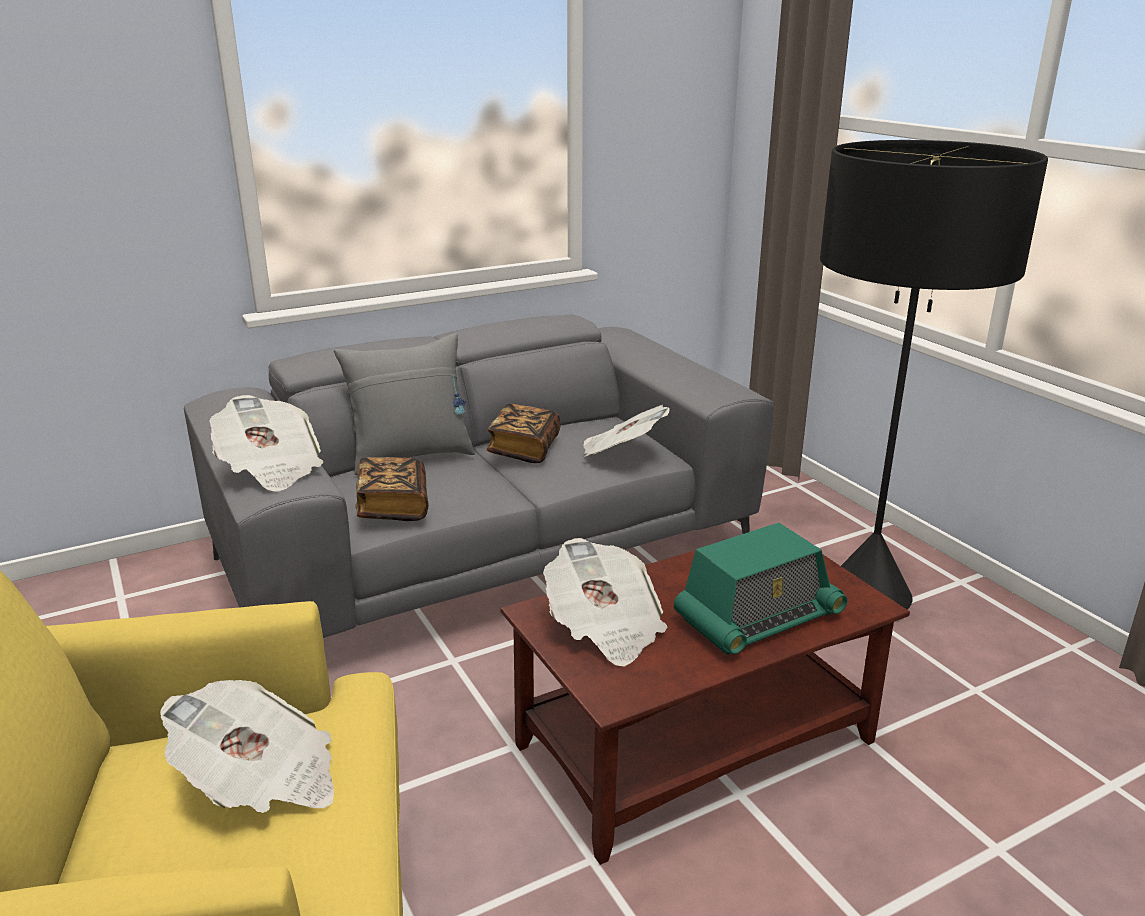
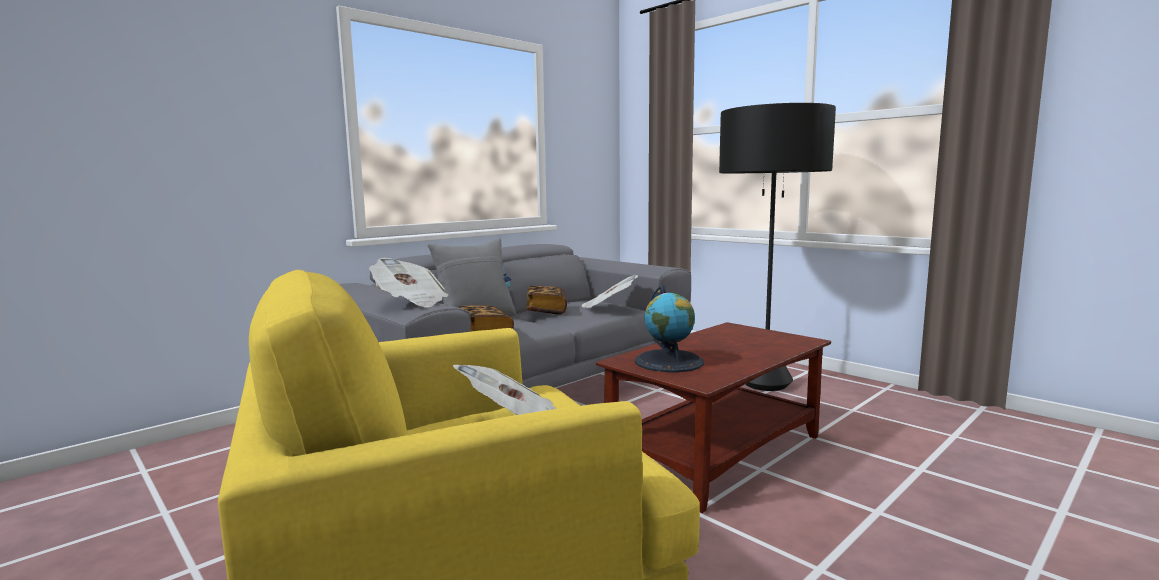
camera: 15 degrees left, 15 degrees down
newspaper [543,538,668,667] -> globe [635,285,704,372]
radio [674,523,848,655] -> none

